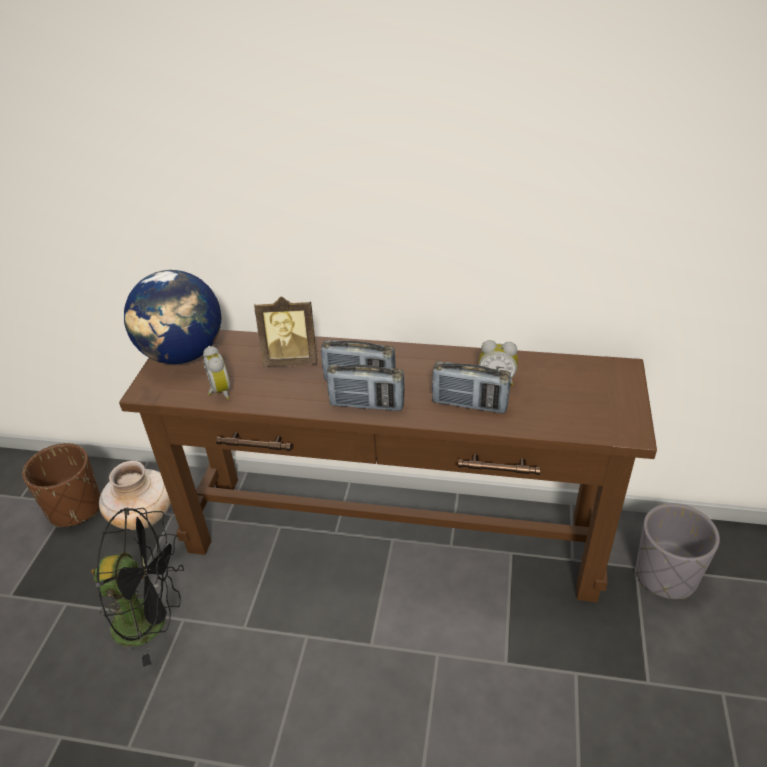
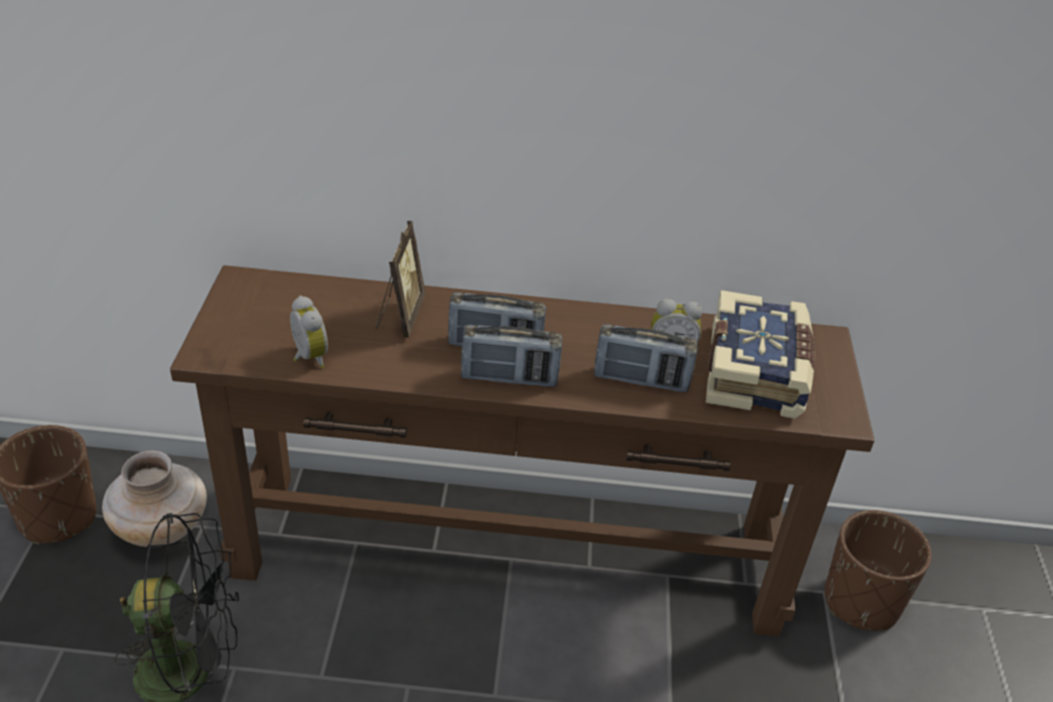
camera: 10 degrees left, 0 degrees up
globe [124,270,221,364] -> none
picture frame [254,296,317,367] -> picture frame turned 75 degrees counterclockwise [376,221,425,337]
grey planter [636,503,720,599] -> brown planter [825,510,932,631]
none -> book [706,290,815,419]

